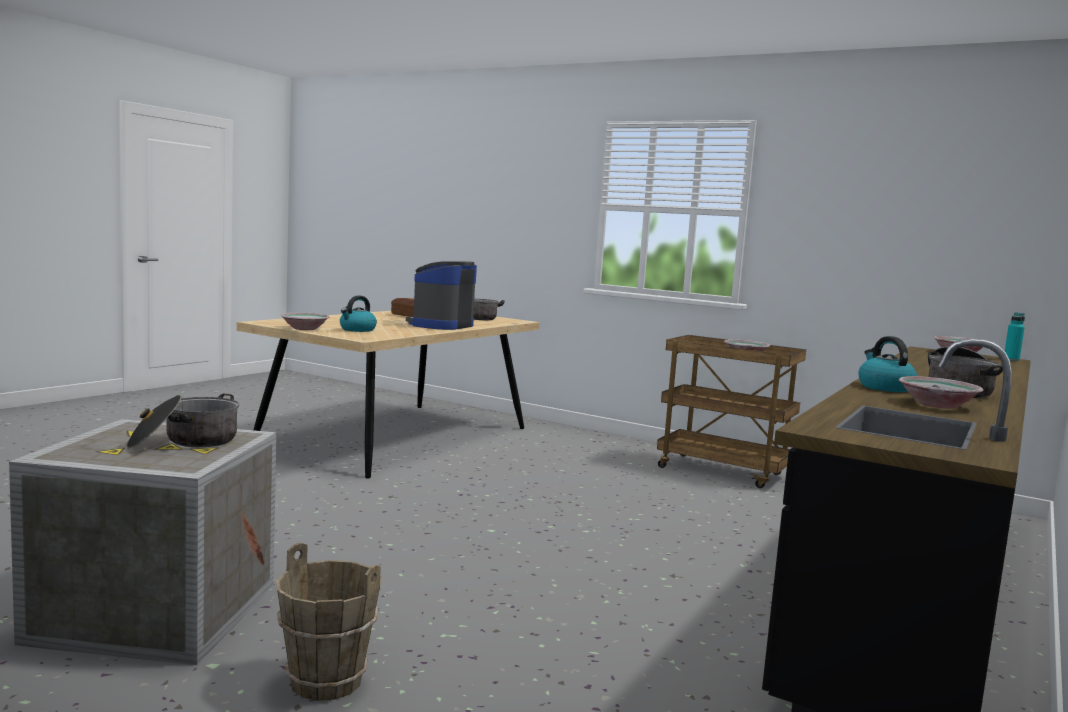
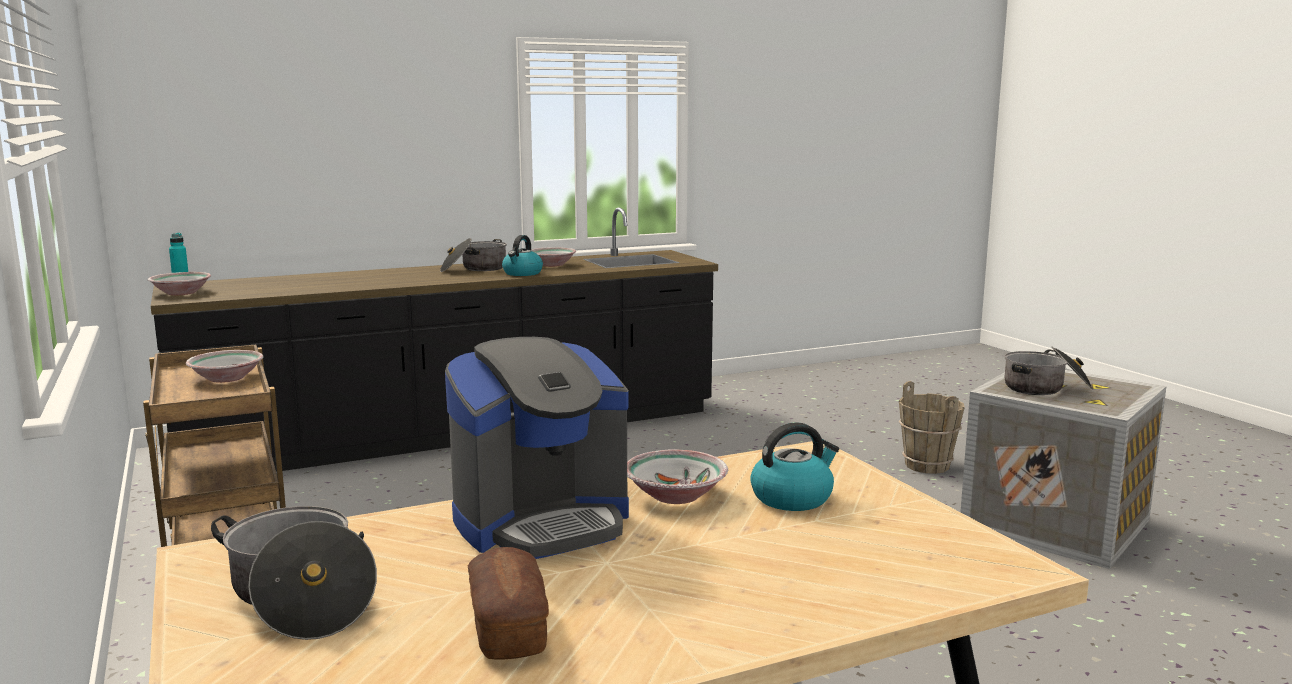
camera: 145 degrees left, 5 degrees up
bowl [281,313,329,330] -> bowl moved to [627,449,728,504]

